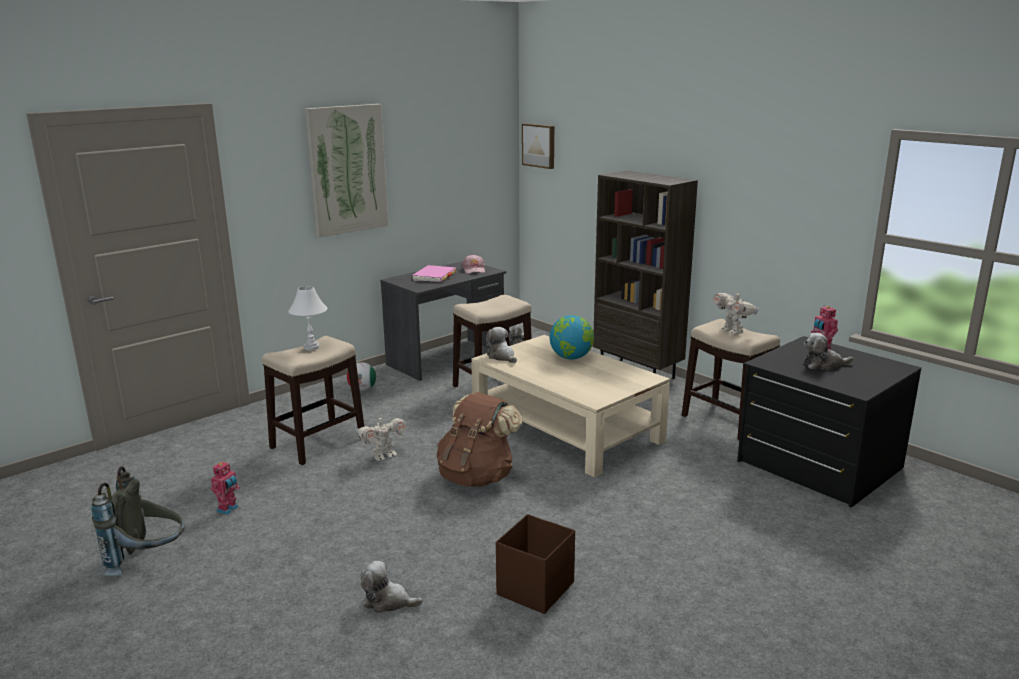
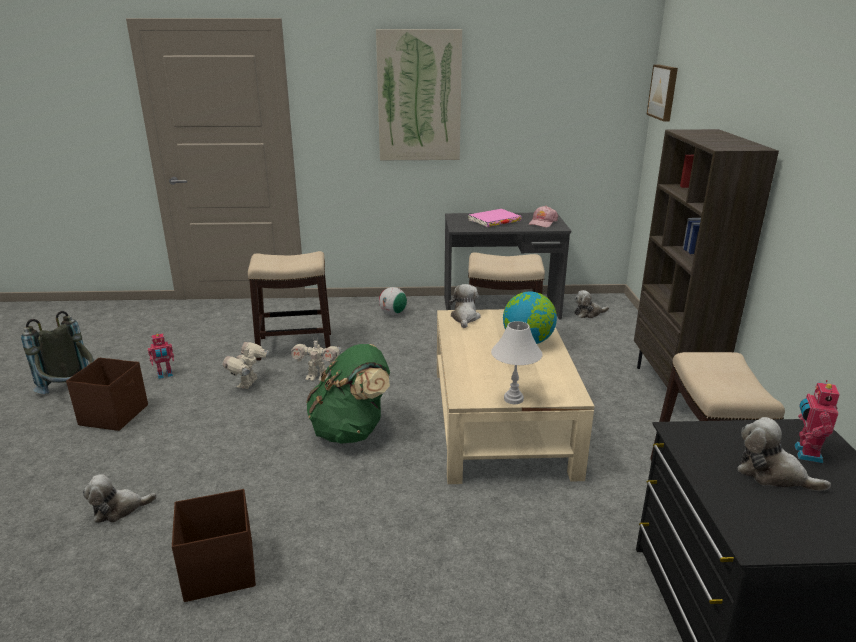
camera: 40 degrees right, 5 degrees up
white table lamp [288,286,327,350] -> white table lamp moved to [491,321,543,404]
plush toy [360,561,423,613] -> plush toy turned 75 degrees counterclockwise [83,475,157,523]
brown backpack [437,392,522,487] -> green backpack [307,344,390,444]
toy robot [713,289,759,334] -> toy robot moved to [222,342,269,389]
none -> brown storage box [66,357,148,431]

